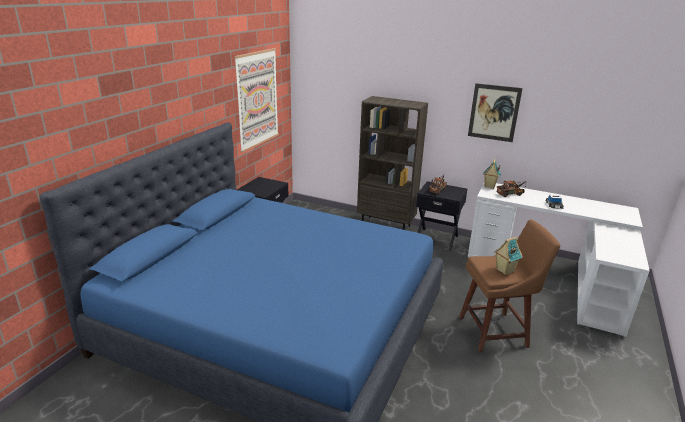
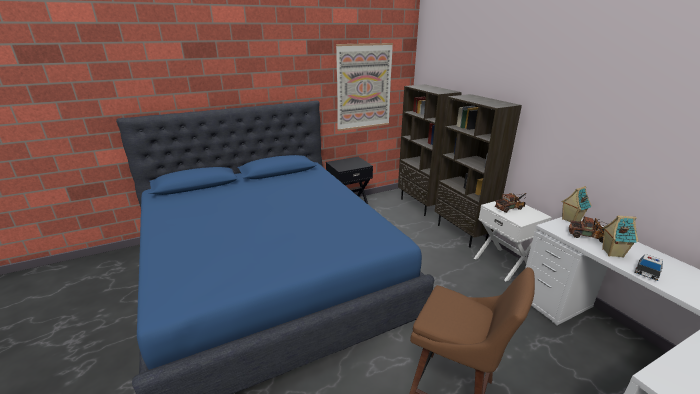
camera: 40 degrees right, 0 degrees up
black nightstand [416,181,467,251] -> white nightstand [474,201,552,281]
picture [468,83,523,142] -> none
toy house [494,237,523,275] -> toy house moved to [602,216,638,258]
none -> brown bookcase [398,84,462,216]

